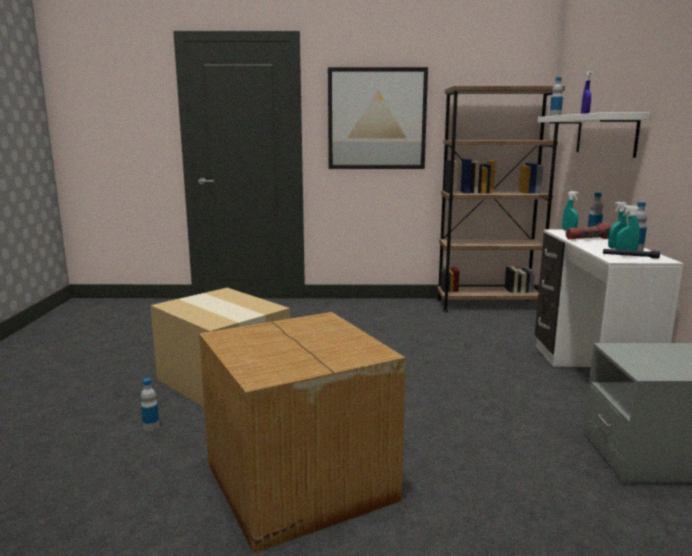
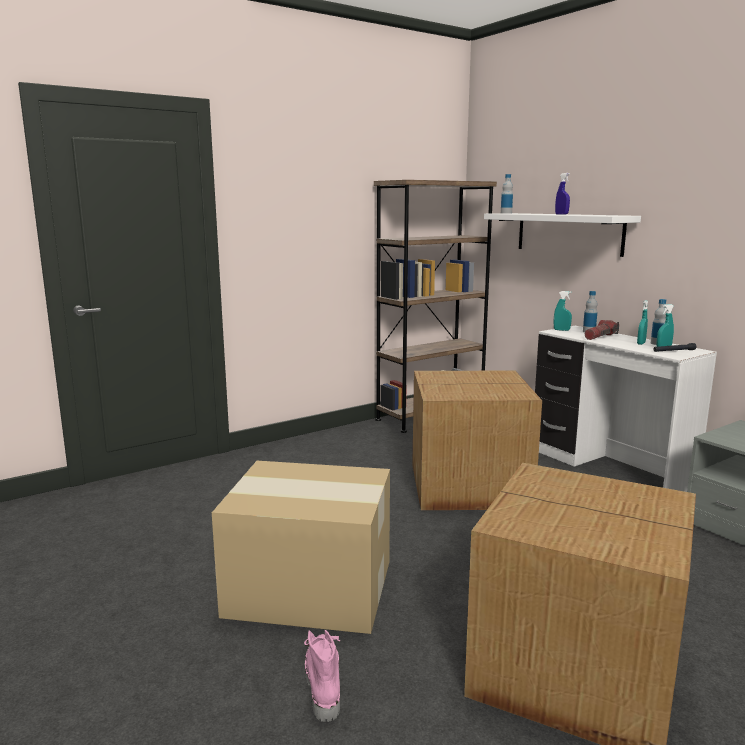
camera: 35 degrees left, 0 degrees up
bottle [141,378,159,431] -> pink boot [304,630,340,722]
picture [328,67,428,169] -> none
none -> cardboard box [412,370,542,510]

